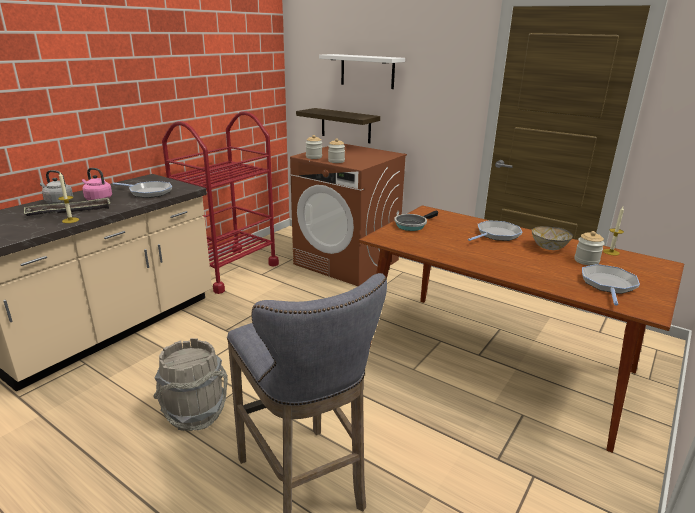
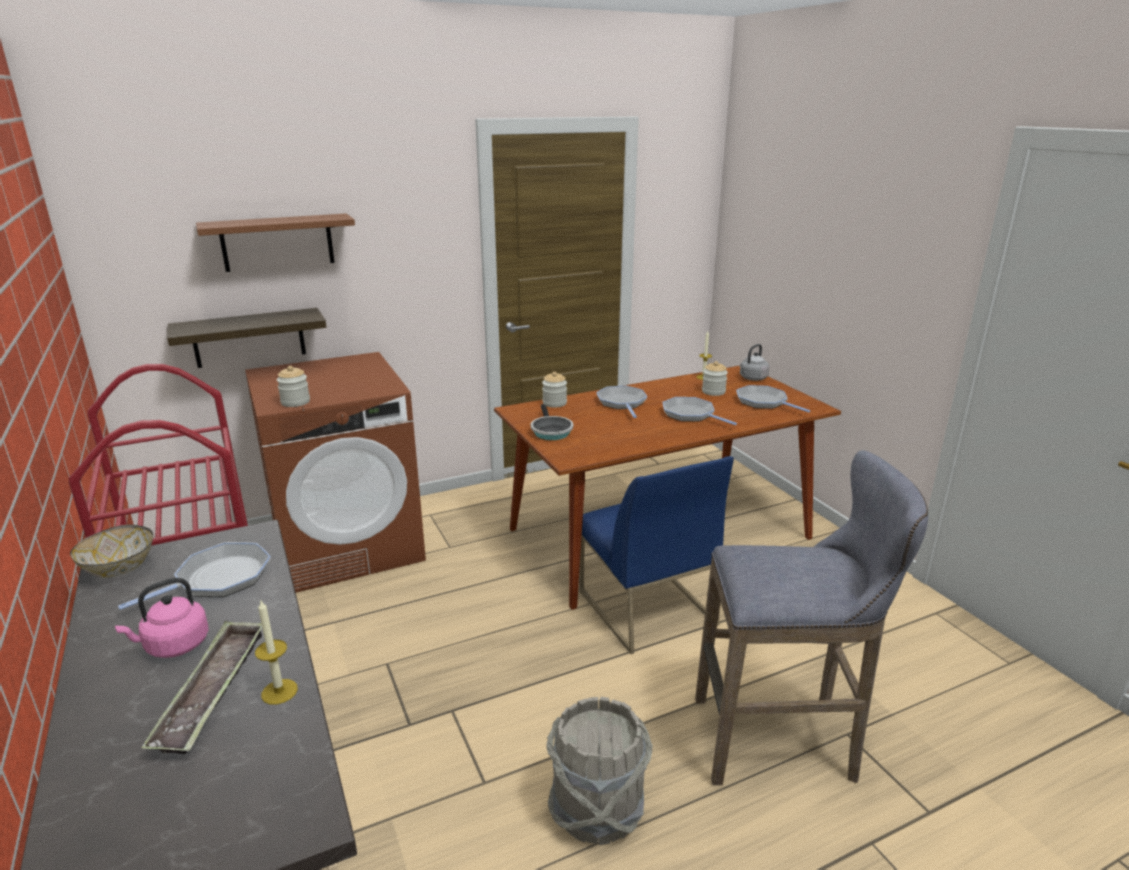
camera: 60 degrees left, 0 degrees up
grey kettle [40,170,73,204] -> grey kettle moved to [740,344,769,381]
white shelf [319,54,405,89] -> brown shelf [196,214,355,272]
jar [328,138,345,163] -> jar moved to [542,372,567,408]
bowl [532,226,573,250] -> bowl moved to [70,524,153,578]
none -> blue chair [580,456,734,654]
none -> frying pan [663,397,737,425]

